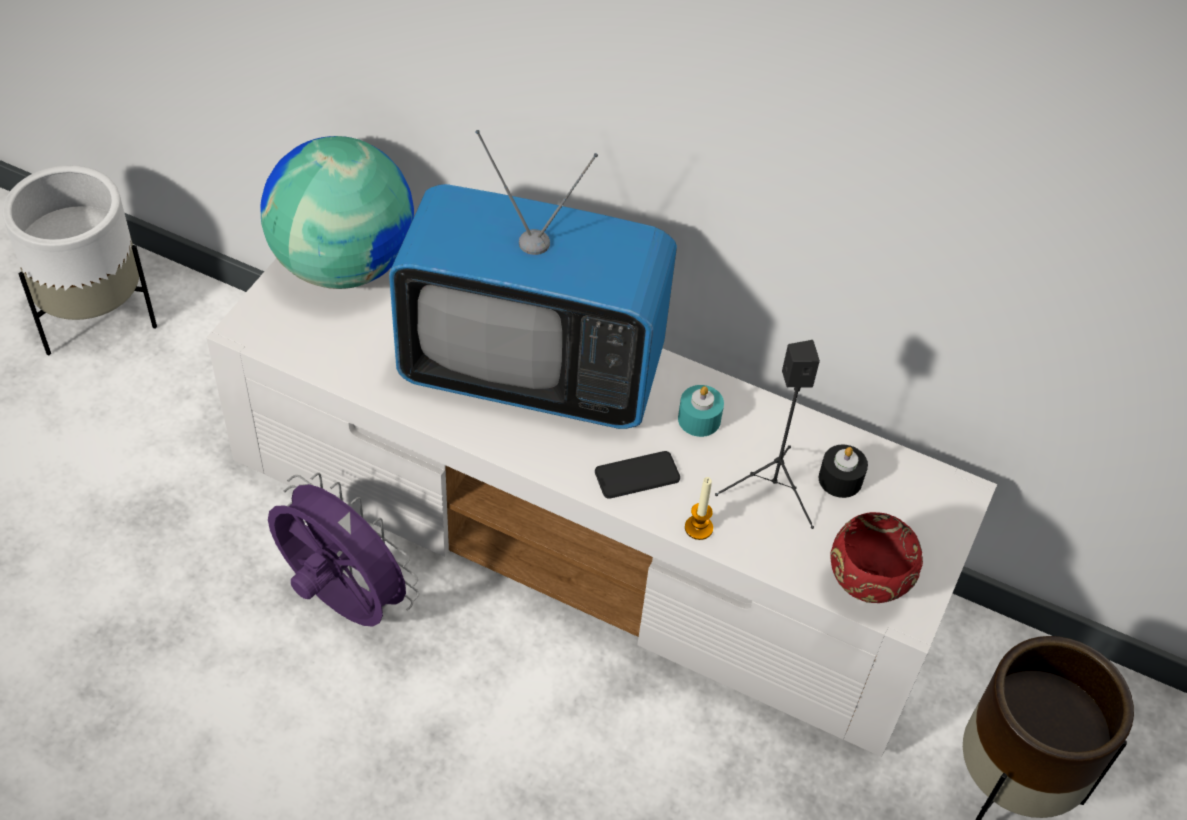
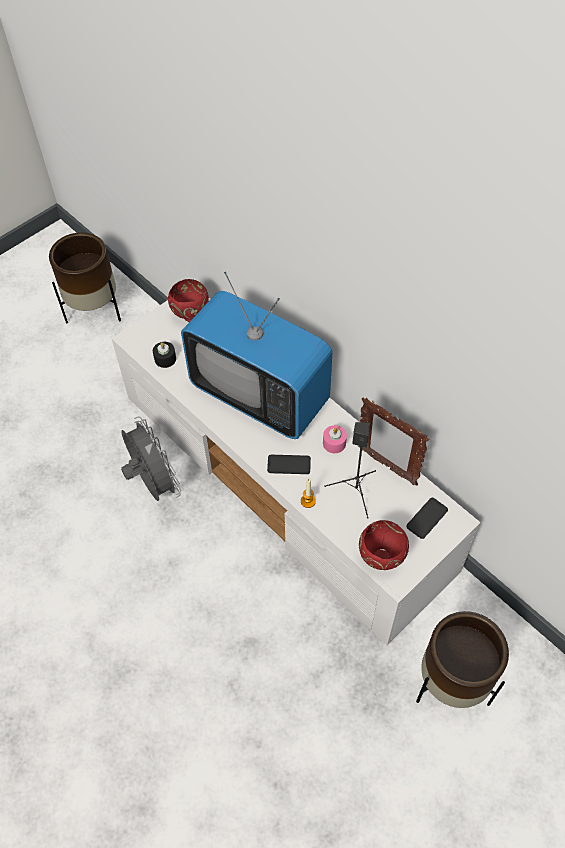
camera: 25 degrees right, 5 degrees up
white planter [3,165,157,355] -> brown planter [49,232,121,323]
globe [261,136,414,289] -> red bowl [168,279,209,322]
purple fan [268,473,419,627] -> grey fan [121,417,181,501]
turquoise candle [678,385,724,437] -> pink candle [323,425,347,453]
black candle [819,445,868,498] -> black candle moved to [153,342,176,368]
none -> picture frame [358,398,429,486]
none -> phone [406,498,448,539]

